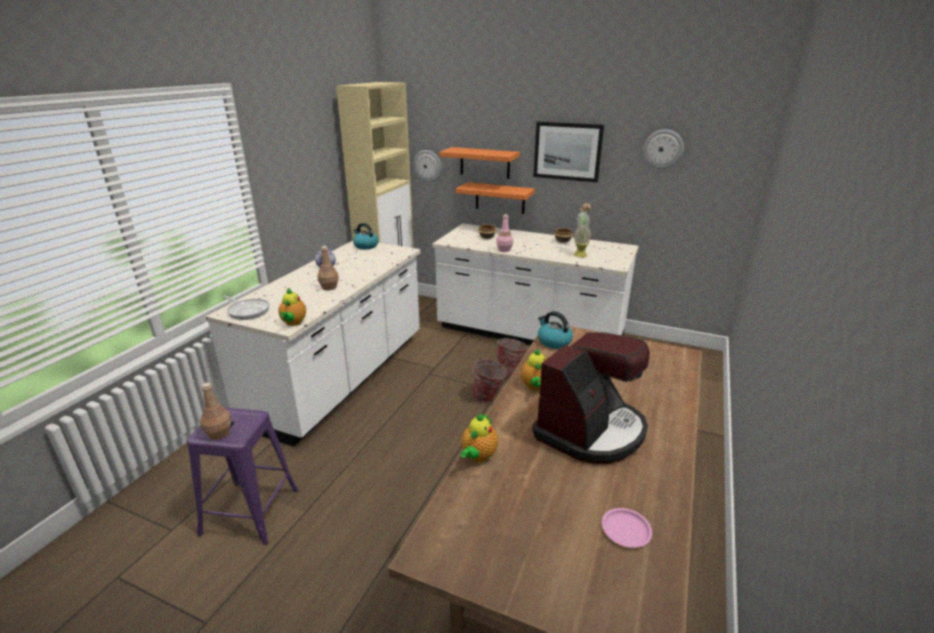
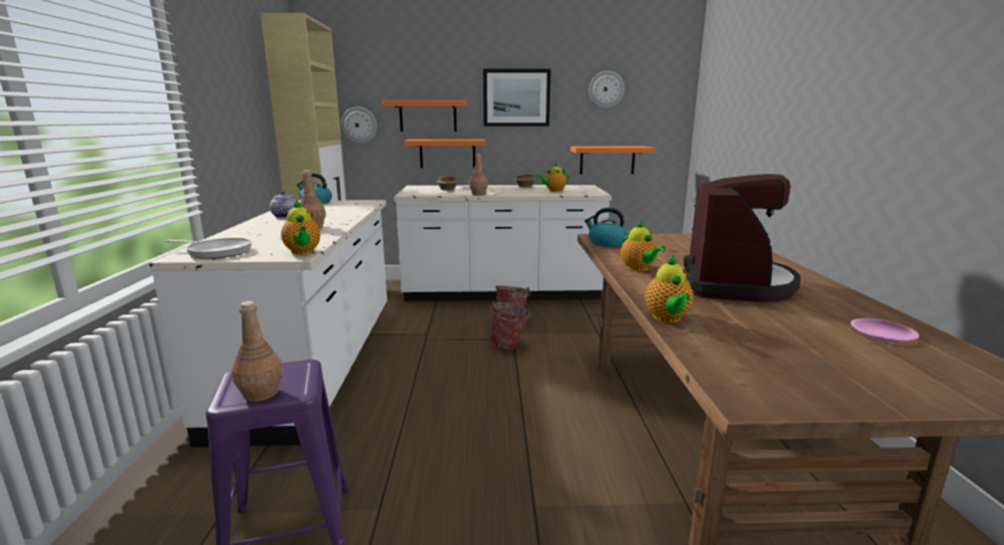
camera: 25 degrees left, 10 degrees down
pink bottle [496,214,513,252] -> brown bottle [469,154,488,195]
potted plant [573,203,592,257] -> teapot [536,162,570,192]
none -> orange shelf [571,146,656,174]

